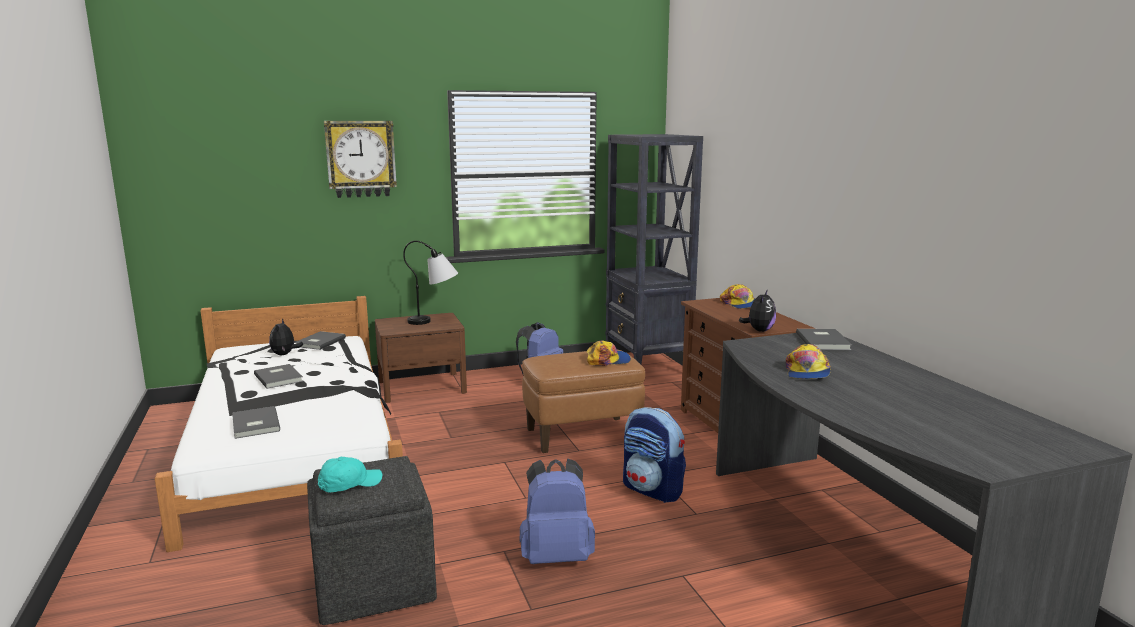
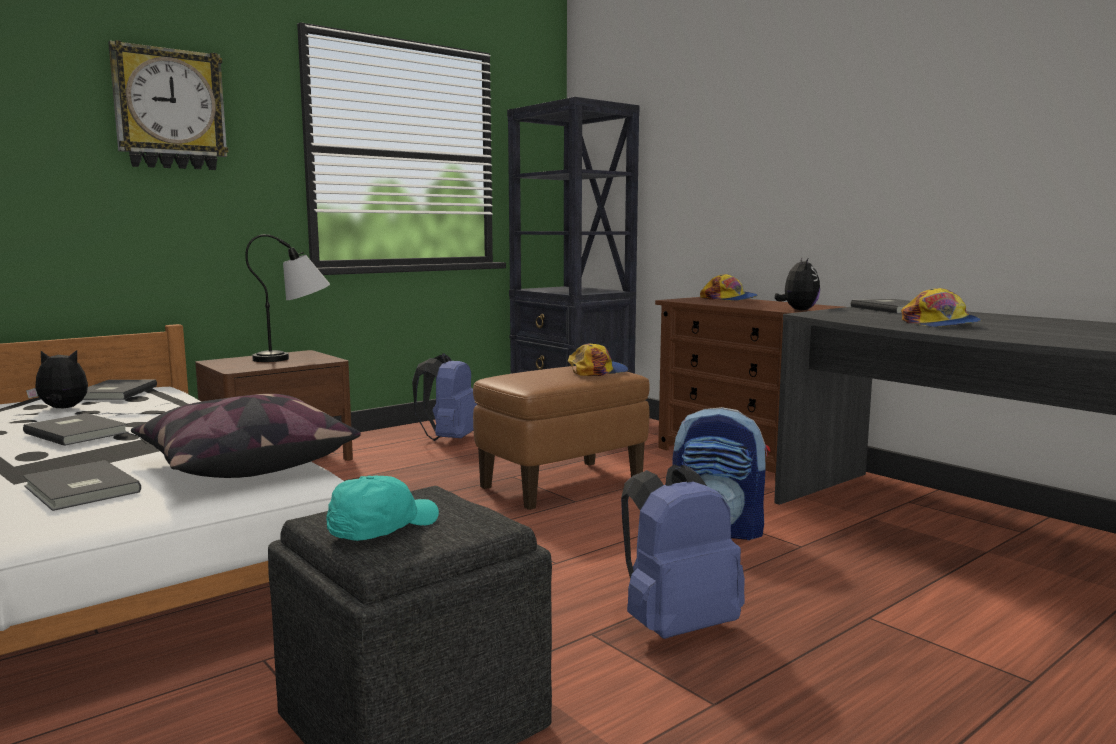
camera: 20 degrees left, 5 degrees down
plush toy [269,319,303,355] -> plush toy turned 105 degrees clockwise [26,350,88,408]
none -> pillow [131,394,361,478]

